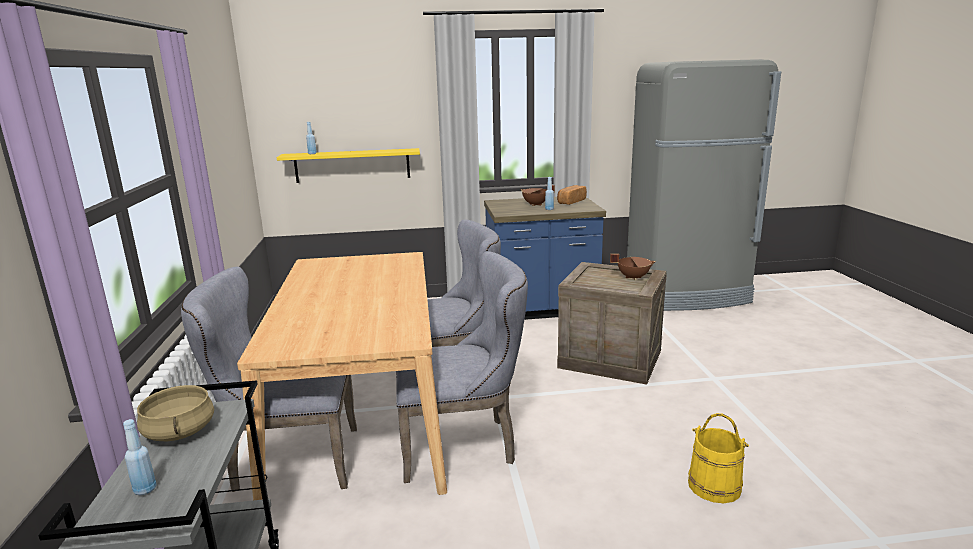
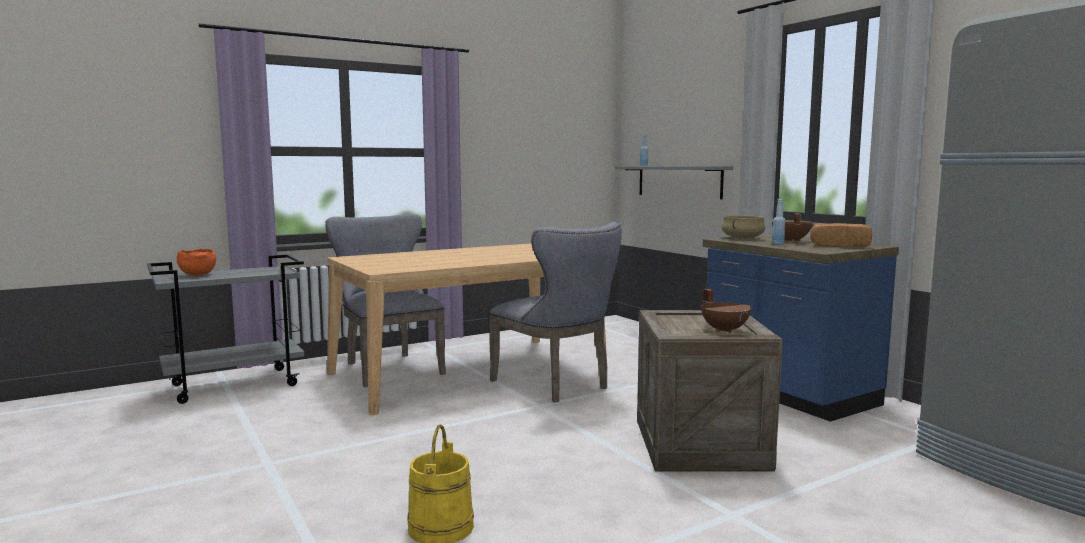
camera: 65 degrees right, 10 degrees down
blue bottle [123,419,157,495] -> orange bowl [177,249,216,276]
beige cooking pot [137,385,214,442] -> beige cooking pot moved to [721,215,765,239]
yellow shelf [277,148,420,183] -> grey shelf [615,166,733,200]
grey chair [396,251,528,483] -> none

